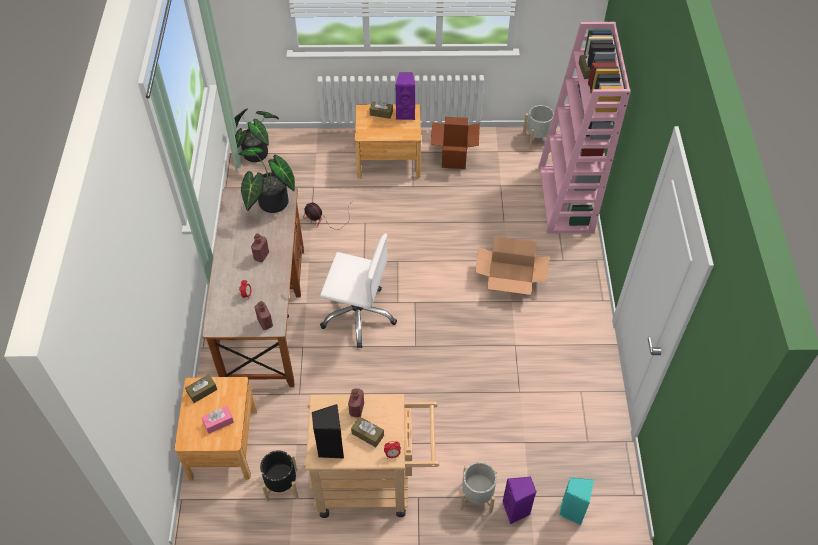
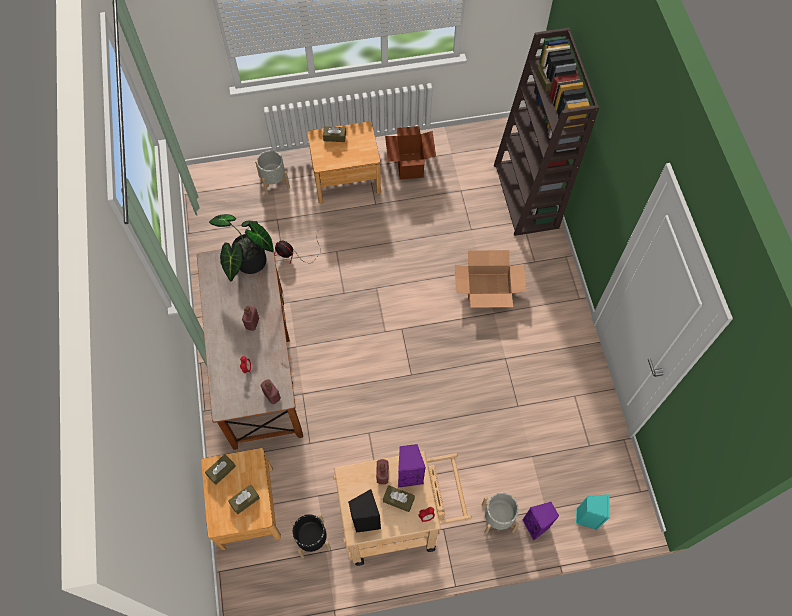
camera: 10 degrees left, 10 degrees up
pink tissue box [202,406,234,434] -> brown tissue box [228,485,260,514]
potted plant [235,108,279,162] -> none
white office chair [320,234,397,348] -> none
purple speaker [395,72,416,120] -> purple speaker moved to [398,444,426,488]
grey planter [523,105,554,150] -> grey planter moved to [255,150,290,195]
pink bookcase [538,22,631,233] -> brown bookcase [494,28,599,236]

